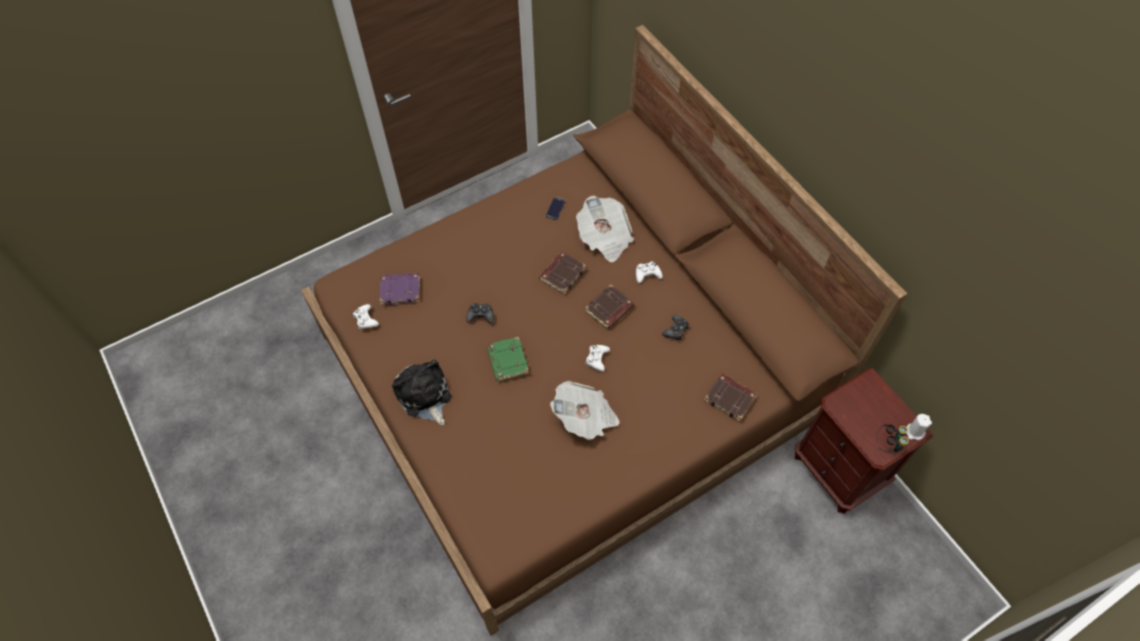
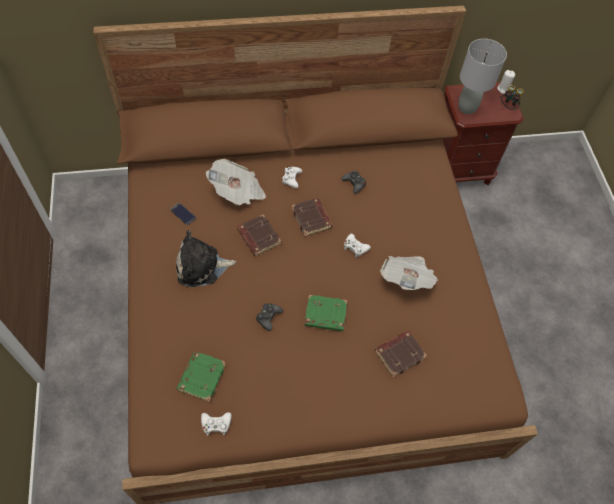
camera: 70 degrees left, 0 degrees up
purple book [380,273,420,305] -> green book [177,351,226,402]
plush toy [392,360,451,425] -> plush toy moved to [176,230,236,287]
brown book [704,373,757,421] -> brown book moved to [375,330,427,377]
none -> grey table lamp [459,39,507,114]

